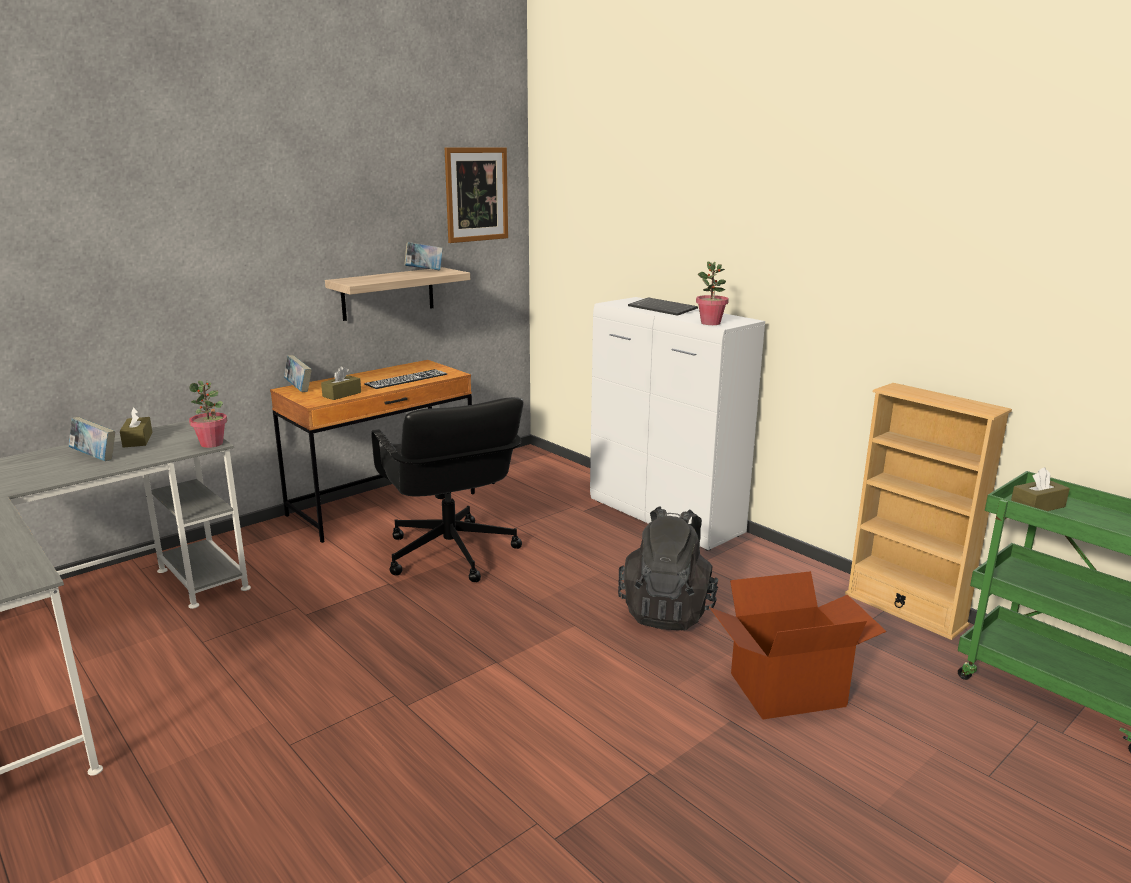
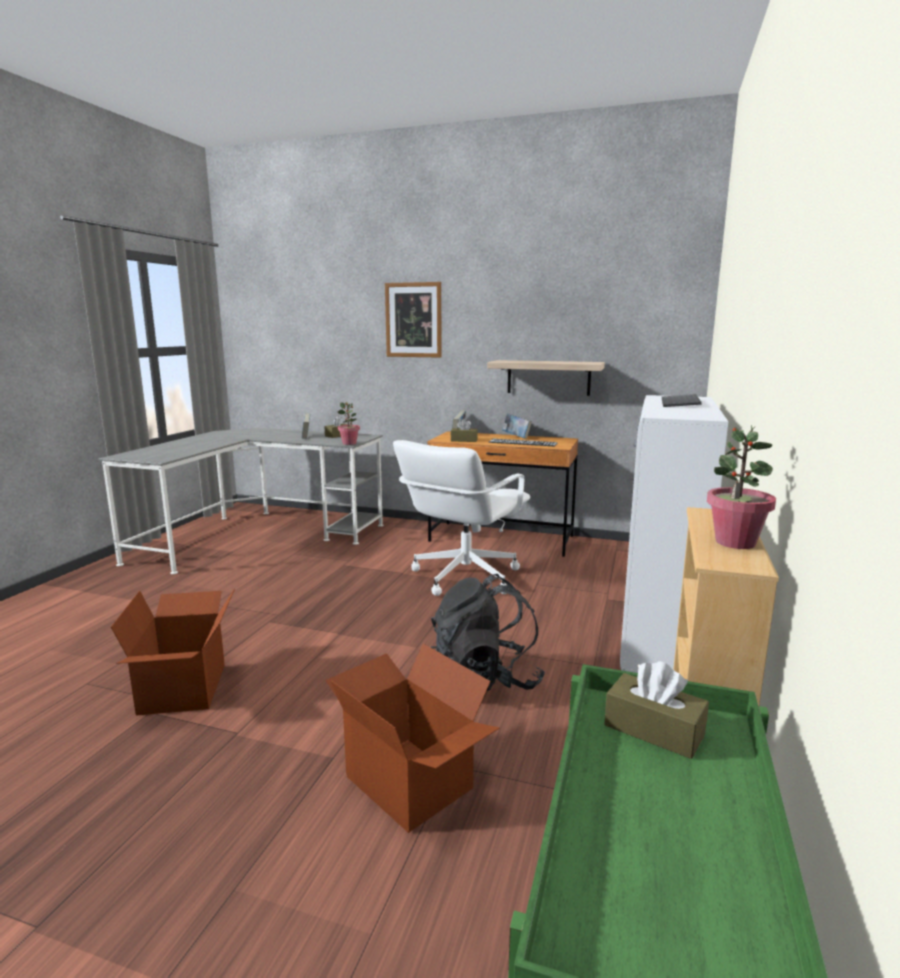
camera: 60 degrees right, 5 degrees down
black office chair [371,397,524,582] -> white office chair [393,440,530,596]
book [404,242,443,270] -> book moved to [502,413,532,439]
picture [445,147,508,243] -> picture moved to [385,282,442,358]
potted plant [696,261,729,325] -> potted plant moved to [707,425,776,549]
none -> cardboard box [111,588,235,716]

